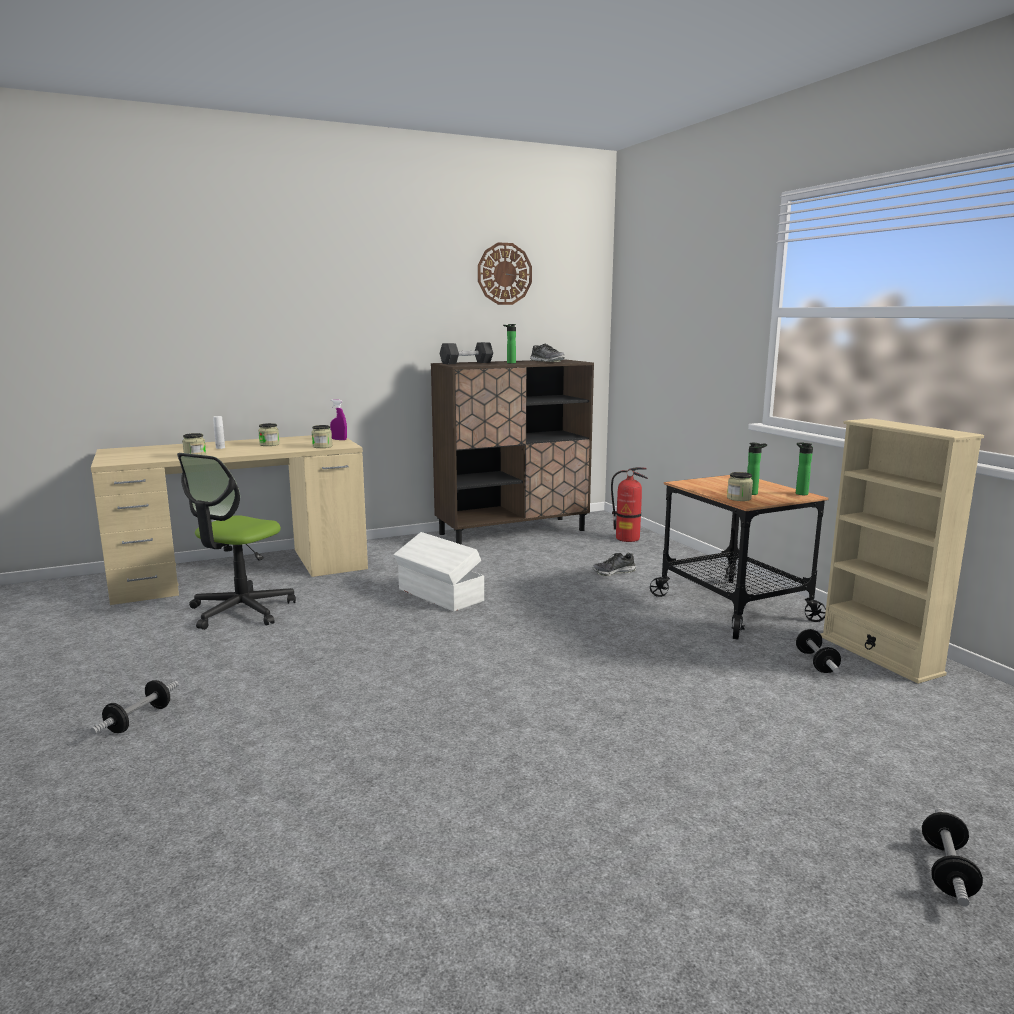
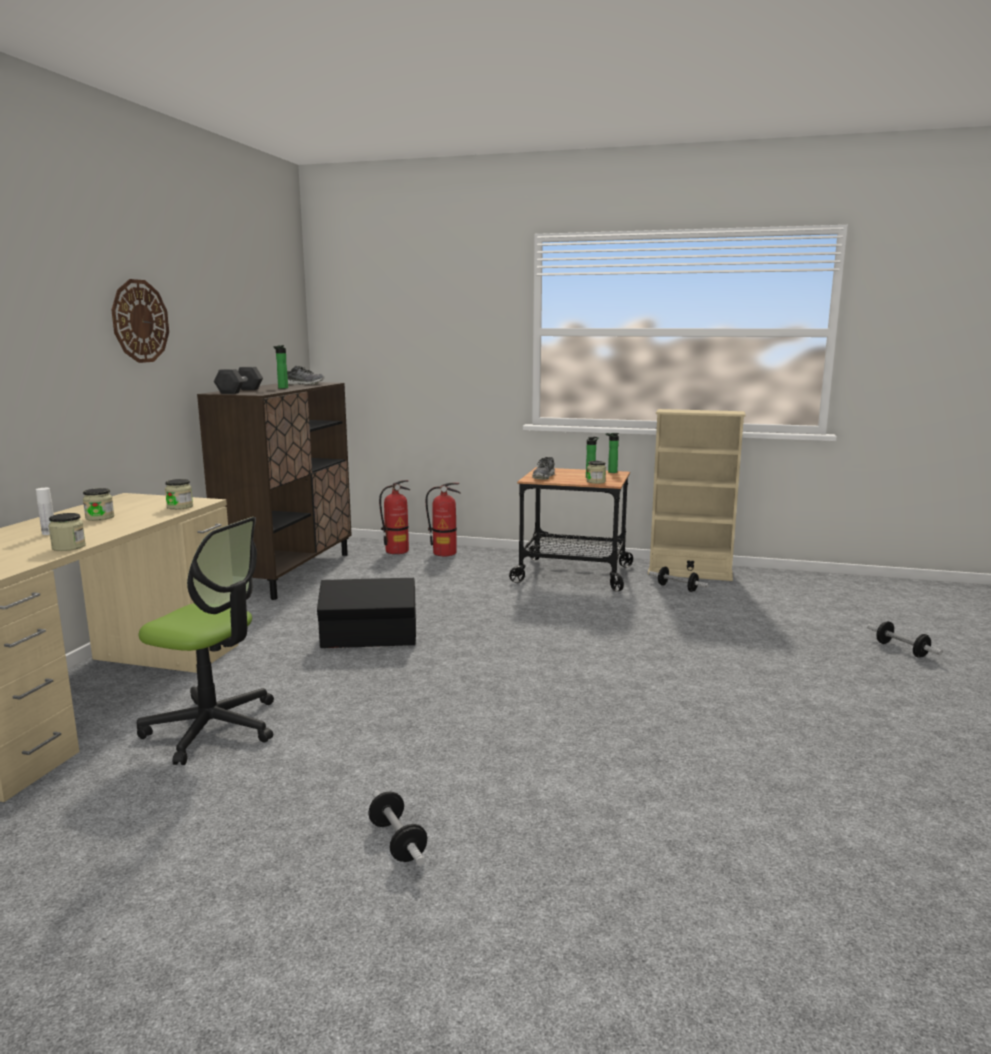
camera: 50 degrees left, 0 degrees up
office chair [177,453,296,630] -> office chair turned 45 degrees counterclockwise [137,517,274,765]
purple spray bottle [330,399,347,440] -> none
white storage box [393,532,484,612] -> black storage box [317,578,416,648]
wall clock [478,242,532,305] -> wall clock moved to [111,279,169,363]
shoe [593,553,636,576] -> shoe moved to [532,457,555,479]
none -> fire extinguisher [426,483,461,556]

